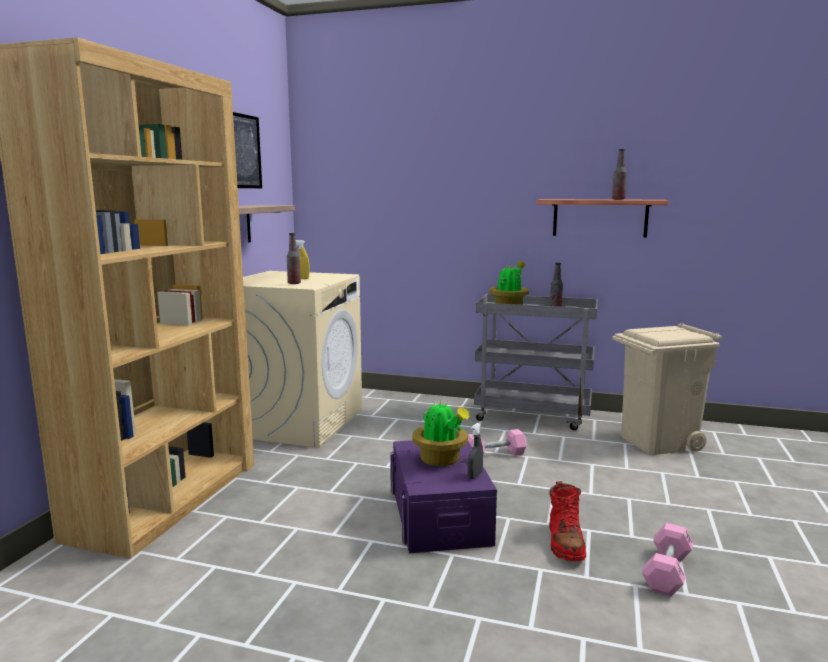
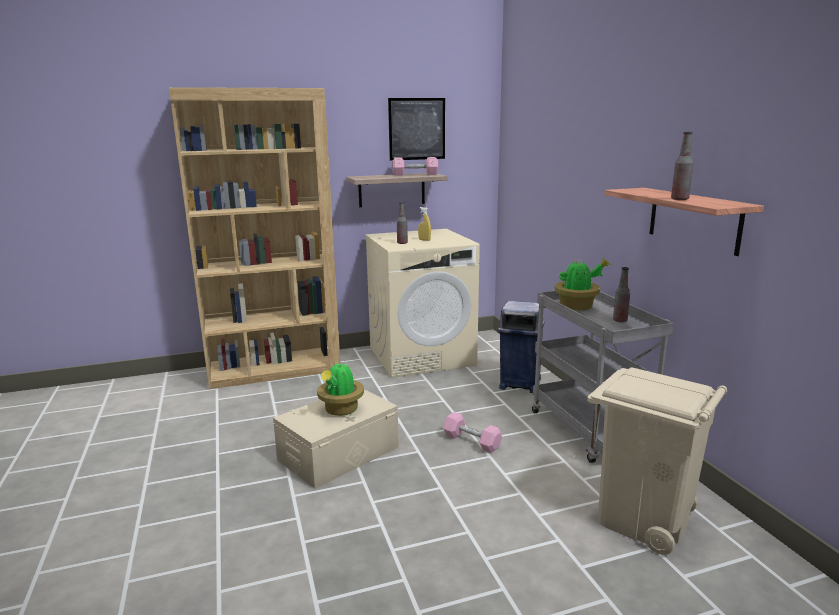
camera: 55 degrees right, 5 degrees up
purple storage box [390,440,497,553] -> beige storage box [273,389,399,489]
grey spray bottle [467,423,483,479] -> none
red boot [549,481,586,561] -> none
pink dumbbell [642,523,693,596] -> pink dumbbell moved to [393,157,438,176]
none -> blue trash can [498,301,545,393]

